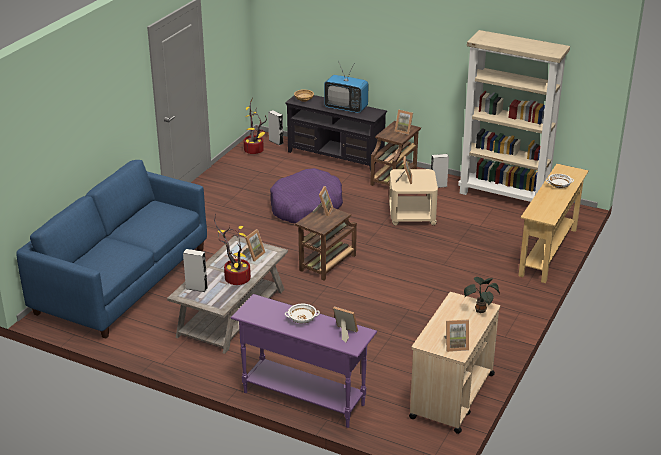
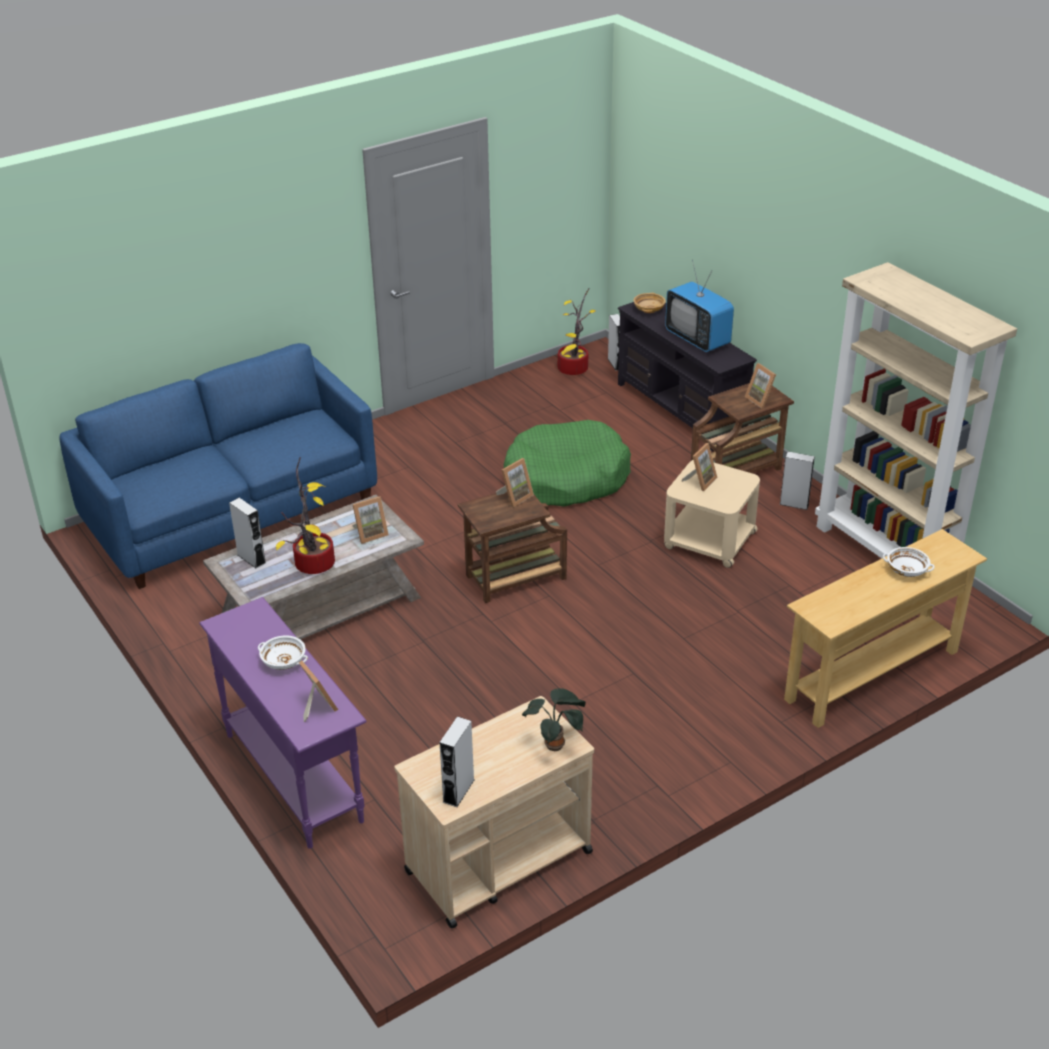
camera: 30 degrees right, 5 degrees up
purple dog bed [270,168,343,223] -> green dog bed [504,420,631,507]
picture frame [444,320,469,352] -> grey speaker [439,716,474,807]

